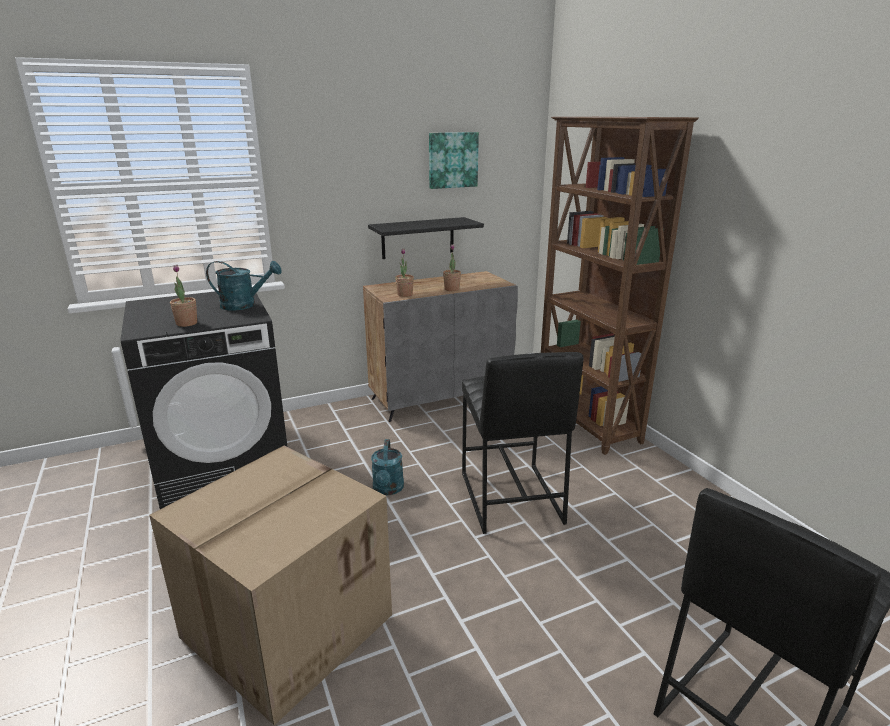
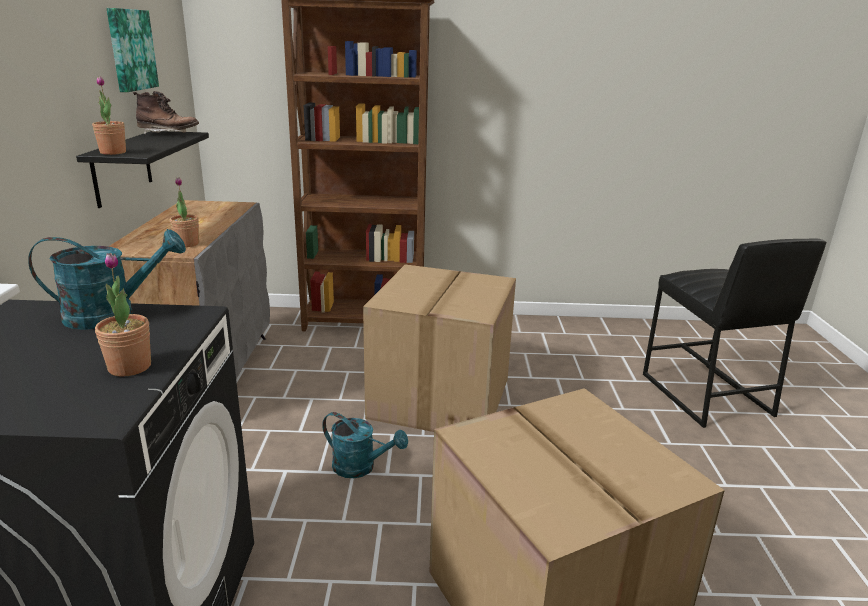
camera: 65 degrees left, 0 degrees up
turquoise watering can [206,261,282,310] -> turquoise watering can turned 45 degrees clockwise [28,229,186,330]
potted plant [443,244,461,291] -> potted plant moved to [92,76,126,155]
black stool [462,352,583,534] -> cardboard box [363,264,516,432]
none -> brown boot [133,91,199,135]

